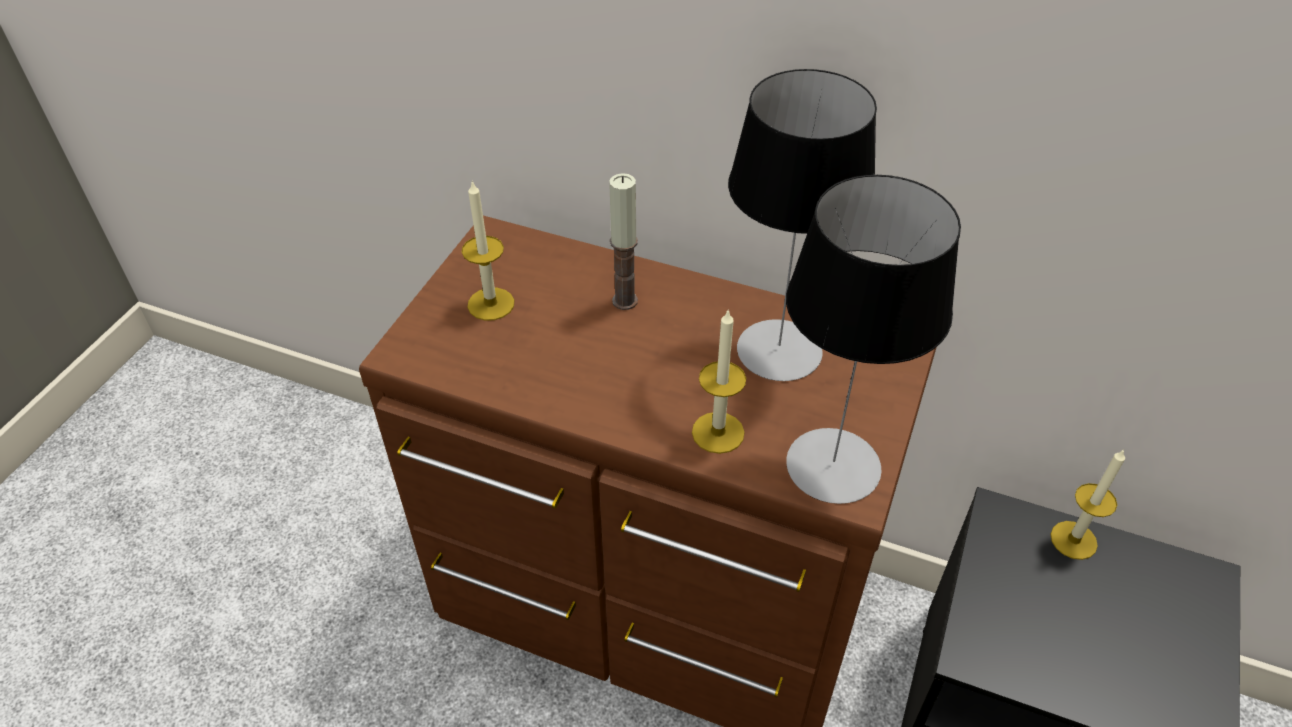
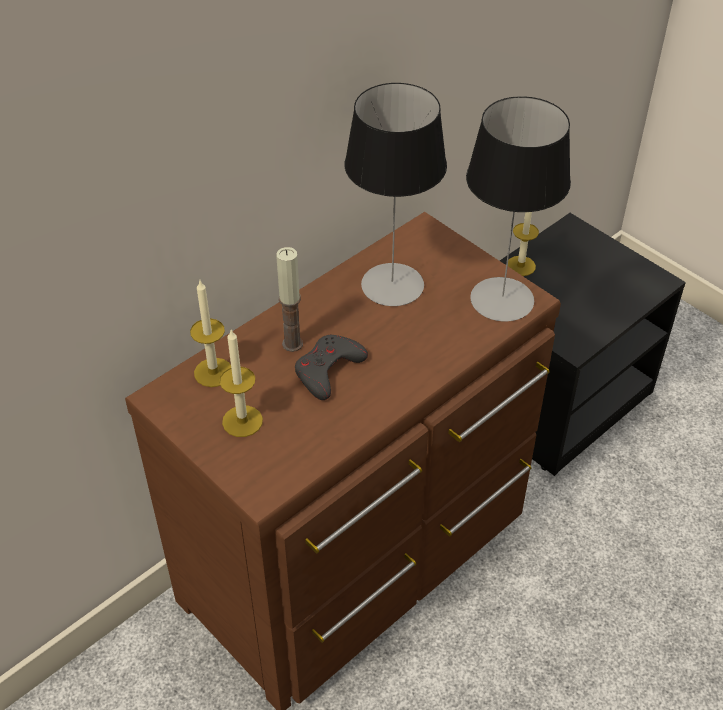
camera: 65 degrees left, 0 degrees up
candle [692,309,746,454] -> candle moved to [190,281,231,387]
none -> grey game controller [295,335,368,400]

